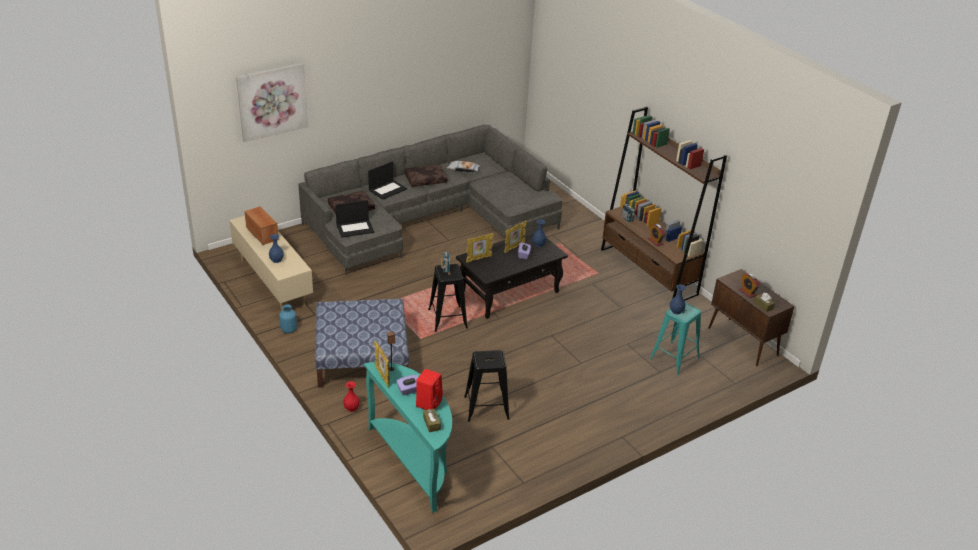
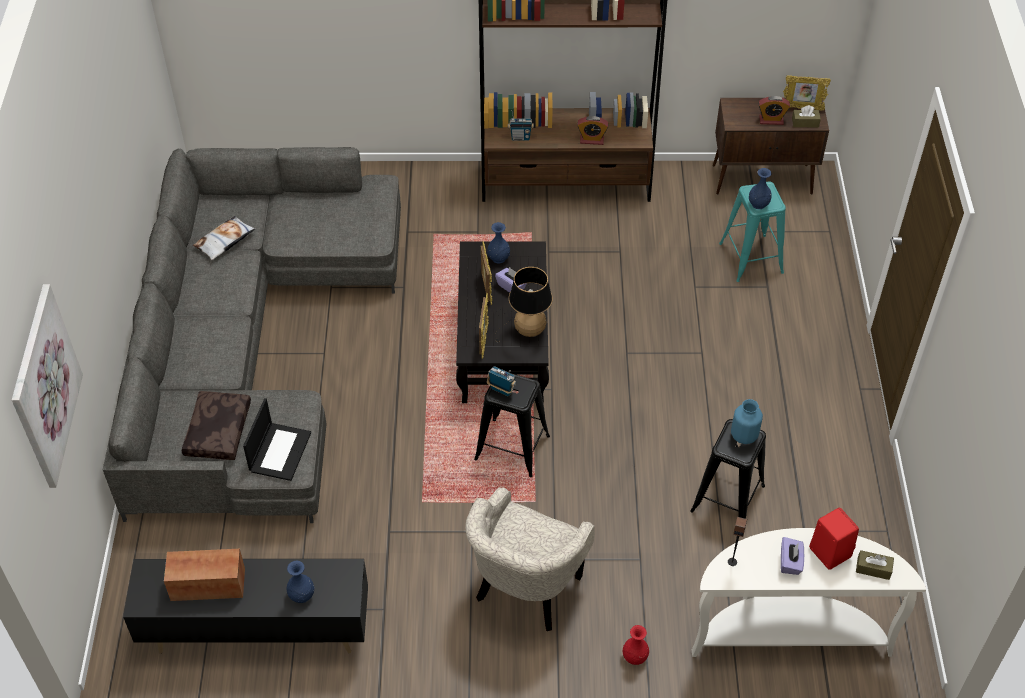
camera: 55 degrees left, 15 degrees up
beige tv stand [229,216,313,311] -> black tv stand [123,559,368,654]
blue vase [279,304,297,333] -> blue vase moved to [731,399,763,444]
ottoman [315,299,409,387] -> beige armchair [465,487,595,631]
turquoise console table [364,362,452,513] -> white console table [692,528,926,657]
laptop [368,161,407,200] -> none
picture frame [374,341,390,387] -> picture frame moved to [783,75,831,111]
brown pillow [404,164,448,187] -> none
none -> table lamp [495,267,553,343]

